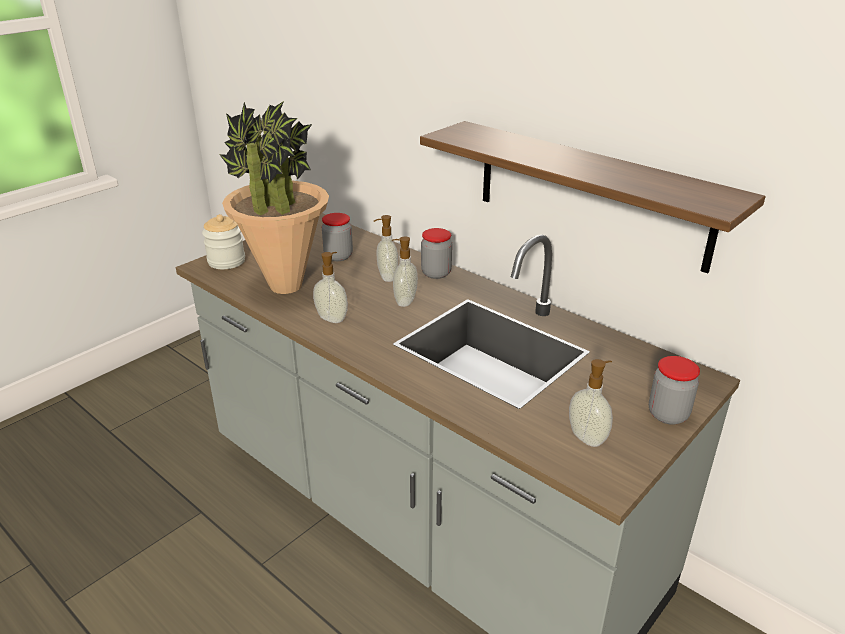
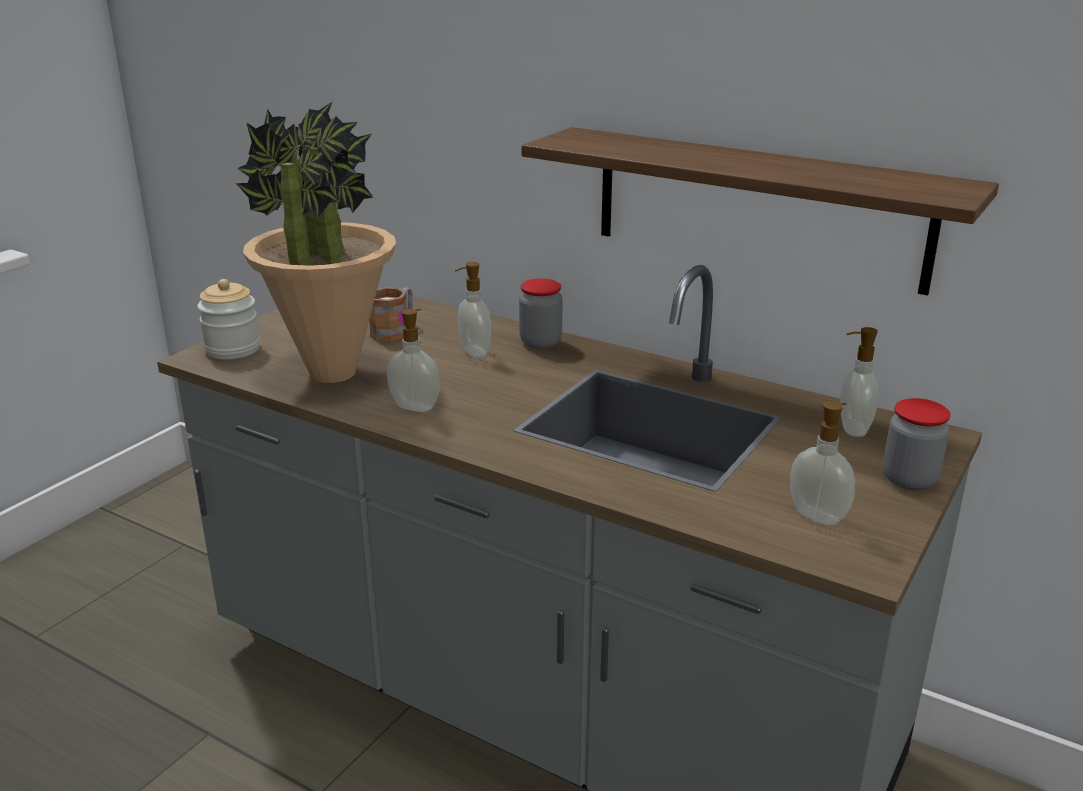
camera: 10 degrees left, 5 degrees down
jar [322,213,353,261] -> mug [369,287,413,342]
soap dispenser [392,236,418,307] -> soap dispenser moved to [840,327,879,437]

